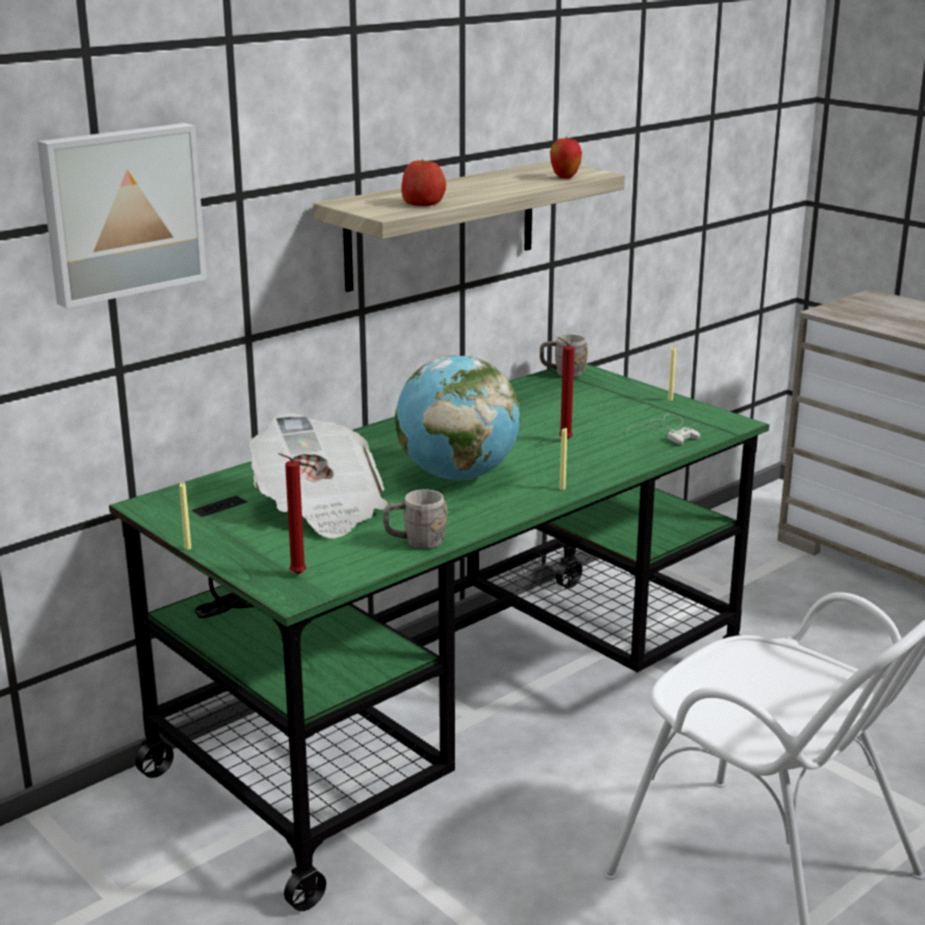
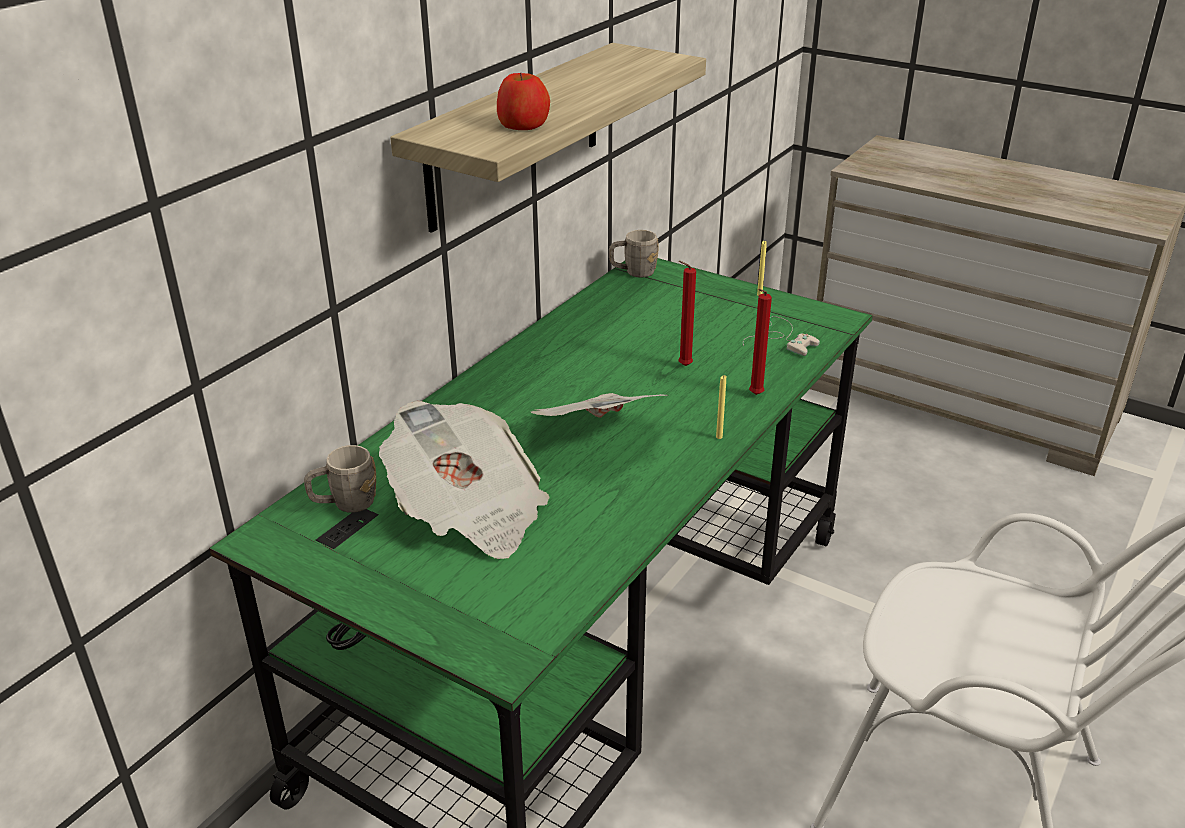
camera: 15 degrees left, 10 degrees up
picture [37,123,207,308] -> none
yellow candle [180,482,191,550] -> none
red candle [279,453,306,574] -> red candle moved to [749,289,772,395]
grey mug [383,489,447,549] -> grey mug moved to [304,445,376,513]
globe [395,355,521,480] -> newspaper [531,393,667,418]
apple [550,136,582,179] -> none

